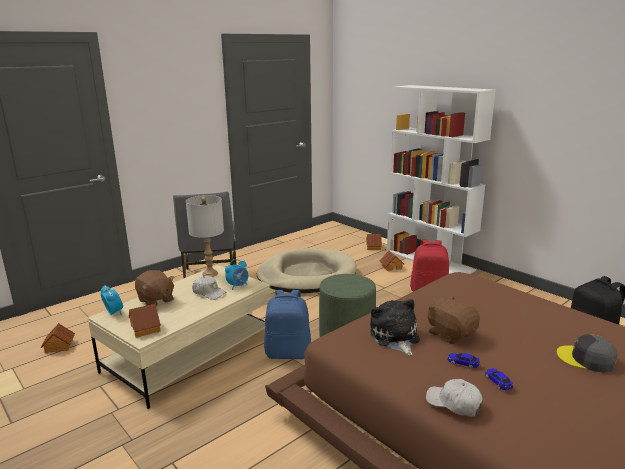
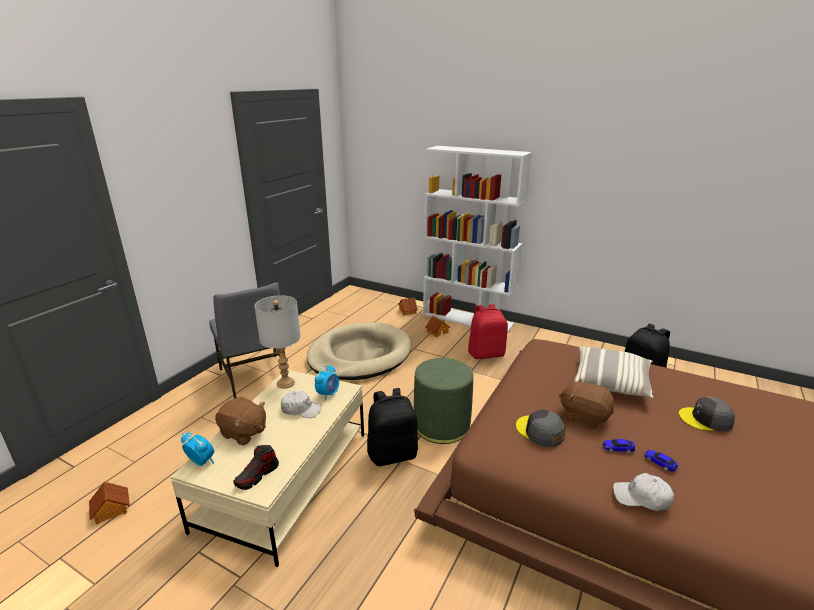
camera: 20 degrees left, 5 degrees up
toy house [129,303,161,338] -> shoe [234,445,279,490]
blue backpack [264,290,311,359] -> black backpack [367,388,418,466]
plush toy [370,299,420,356] -> grey cap [516,410,565,447]
none -> pillow [574,347,653,398]

